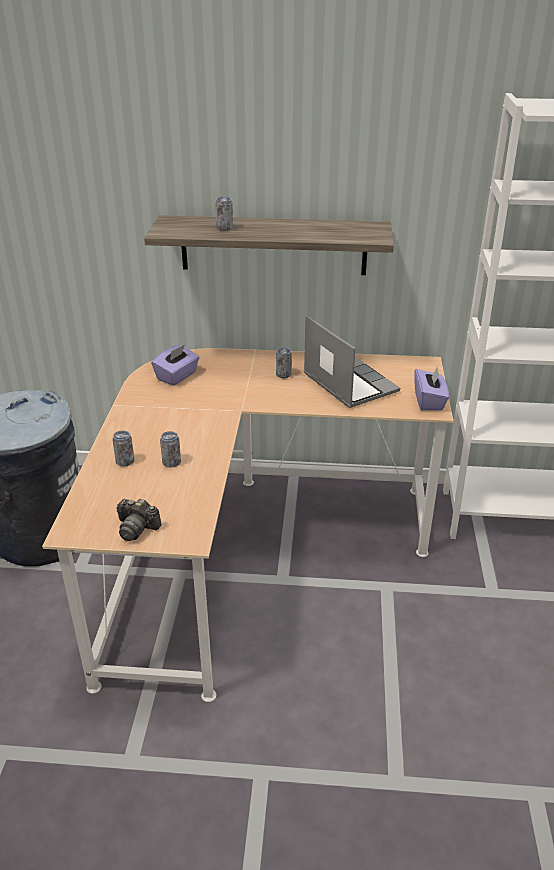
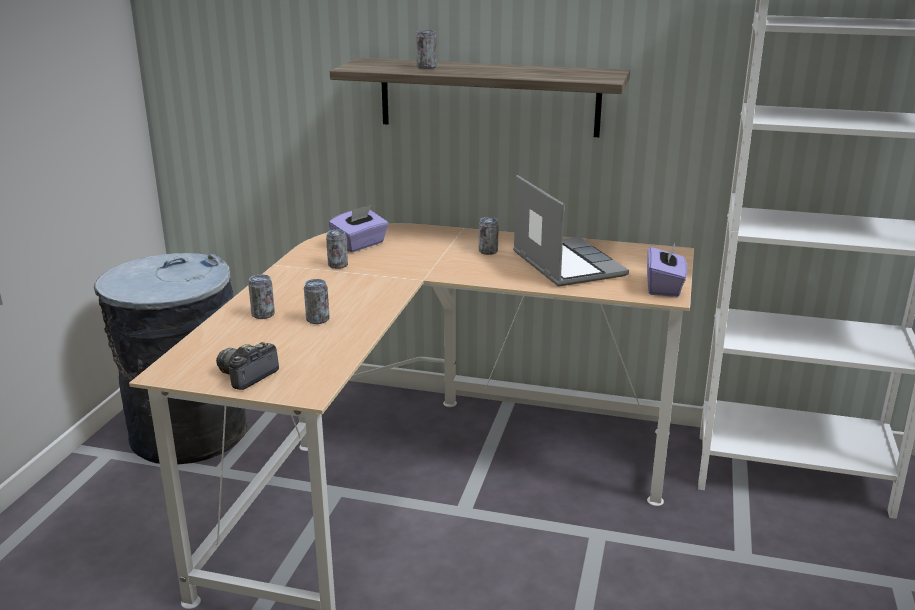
camera: 10 degrees right, 10 degrees down
camera [117,499,162,541] -> camera turned 90 degrees clockwise [216,342,279,390]
none -> can [326,230,348,269]

